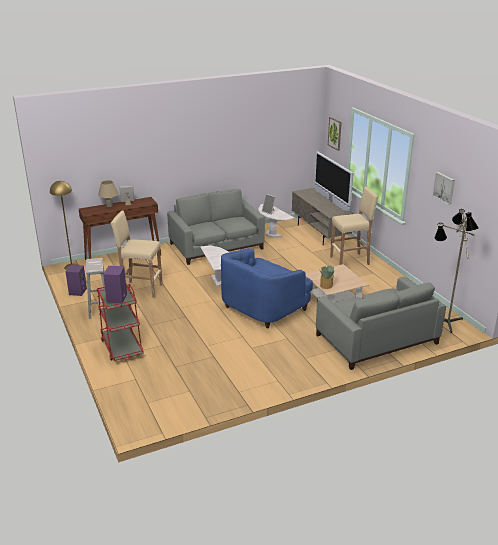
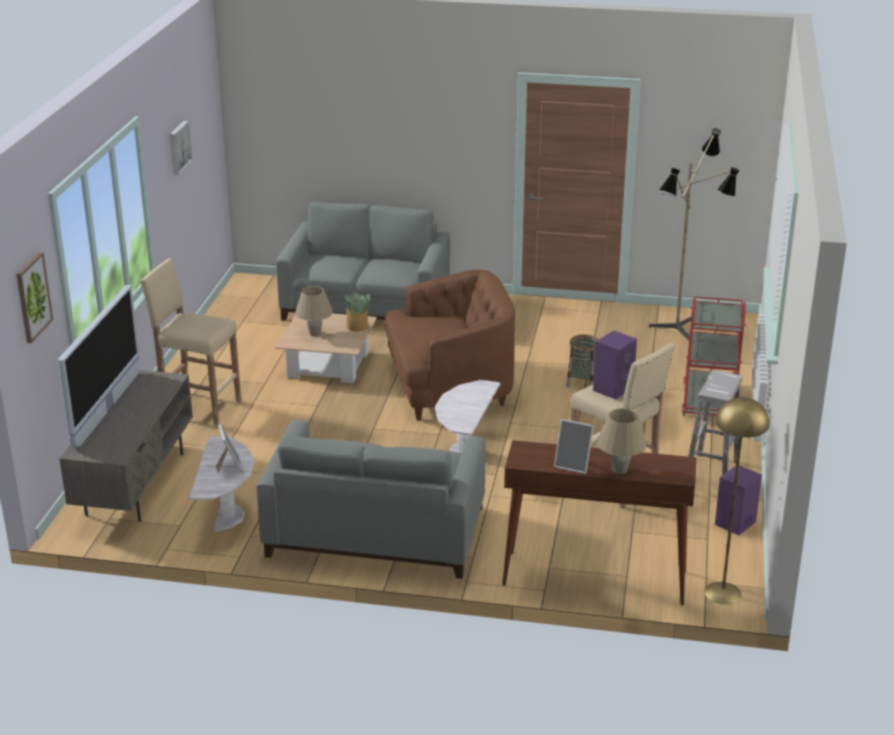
camera: 145 degrees left, 0 degrees up
purple speaker [103,266,127,303] -> purple speaker moved to [593,331,637,400]
blue armchair [221,248,313,329] -> brown armchair [384,269,515,420]
floor lamp [435,209,479,333] -> floor lamp moved to [649,129,740,341]
none -> beige table lamp [295,286,333,336]
none -> basket [566,335,598,388]

